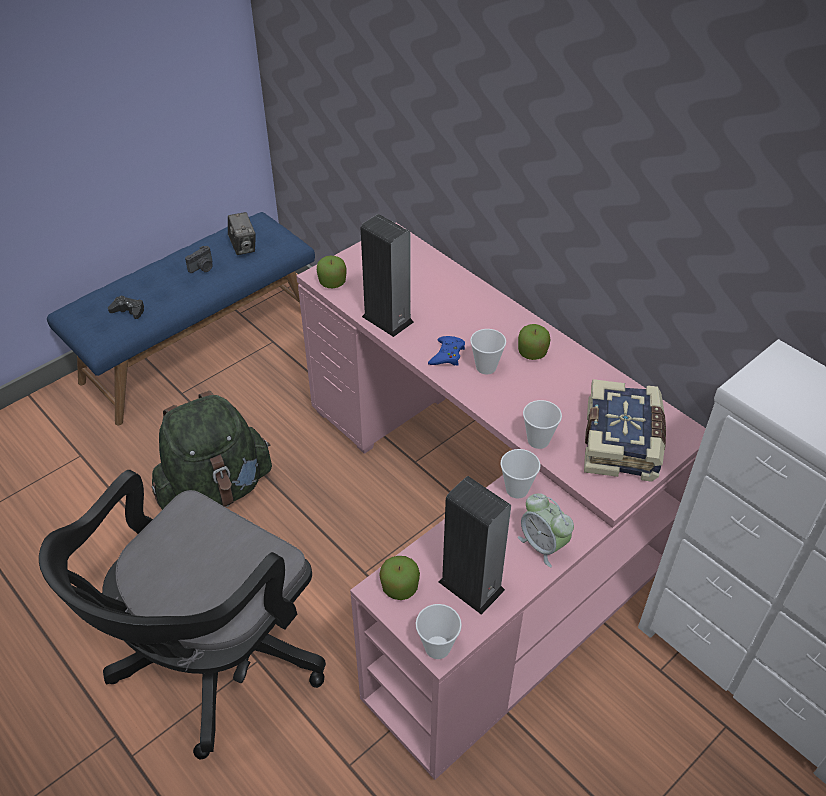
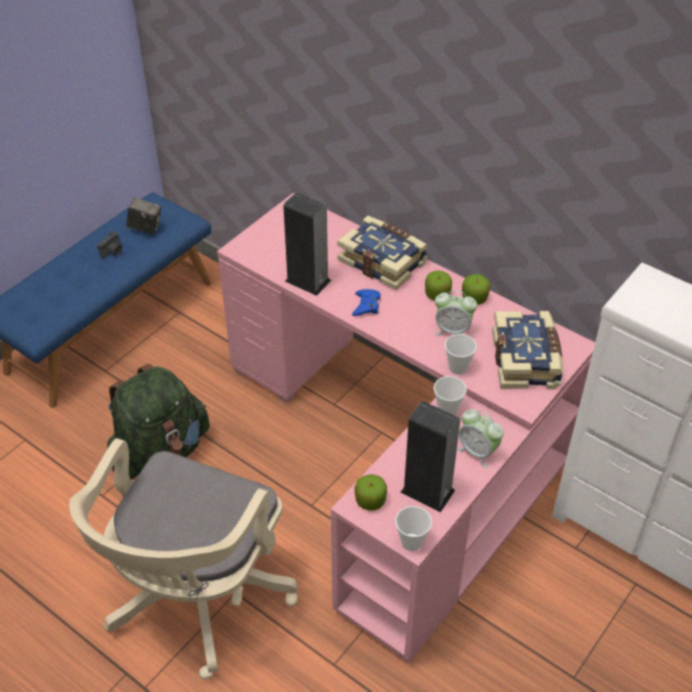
camera: 10 degrees left, 0 degrees up
black office chair [39,470,326,760] -> beige office chair [69,438,298,680]
black game controller [108,296,144,319] -> none
camera [228,212,256,255] -> camera turned 45 degrees counterclockwise [126,197,161,234]
apple [317,256,347,288] -> apple moved to [462,274,491,305]
cup [470,329,506,375] -> none
none -> book [337,216,428,290]
none -> alarm clock [434,290,477,336]

